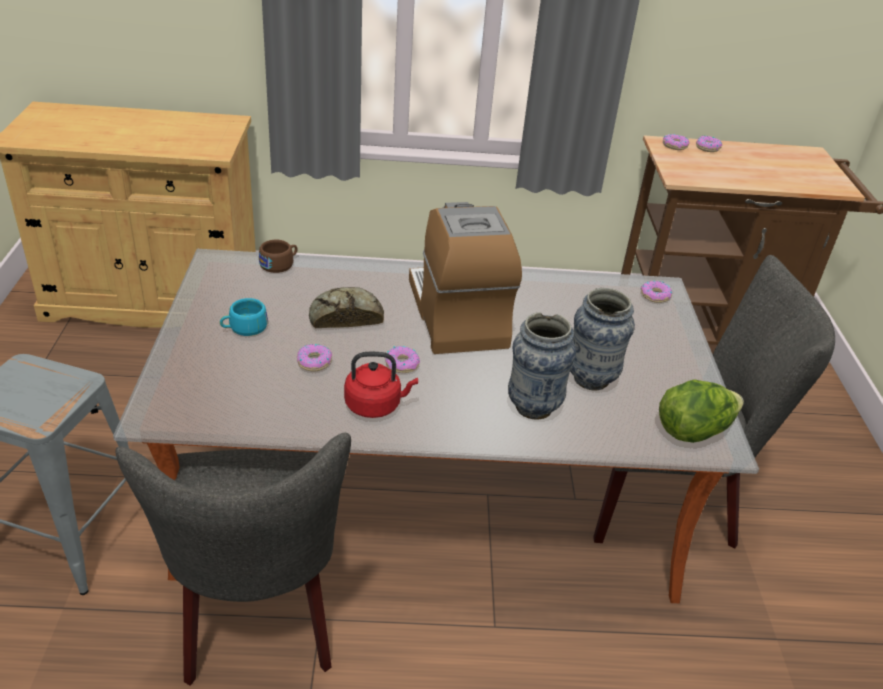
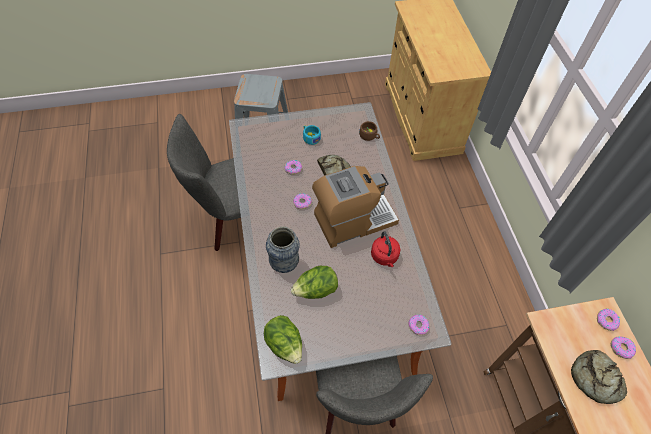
camera: 80 degrees right, 20 degrees up
red kettle [344,352,418,418] -> red kettle moved to [371,231,401,267]
vase [570,288,635,391] -> lettuce [291,266,338,299]
none -> bread [571,350,627,404]

